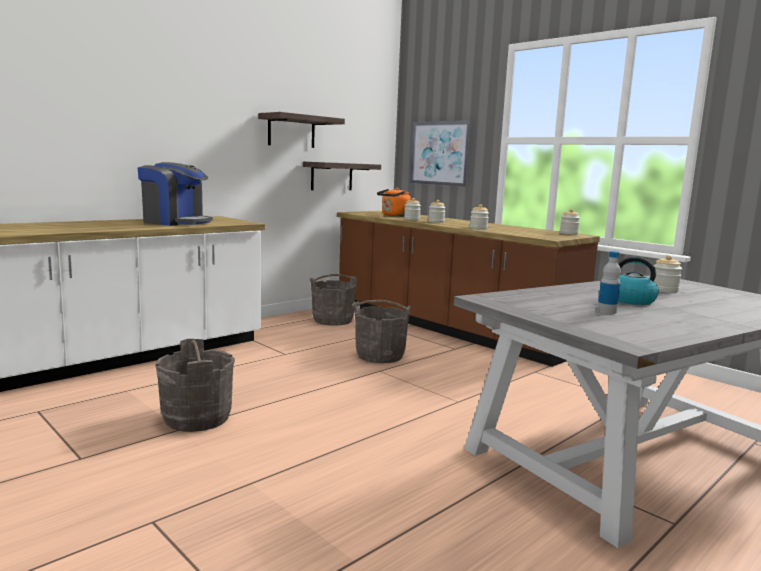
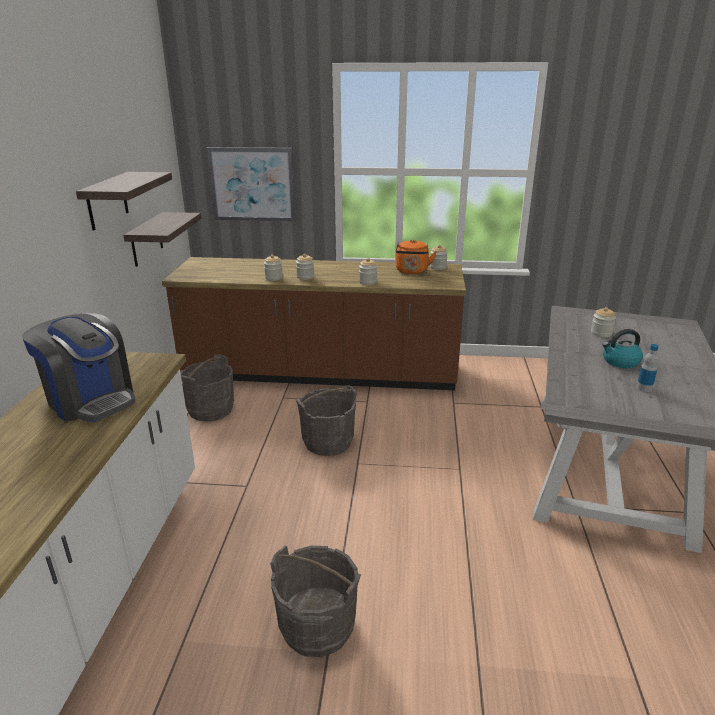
camera: 40 degrees left, 15 degrees up
coffee machine [138,162,213,226] -> coffee machine turned 60 degrees clockwise [22,313,135,422]
orange kettle [377,188,412,217] -> orange kettle moved to [396,239,436,274]

